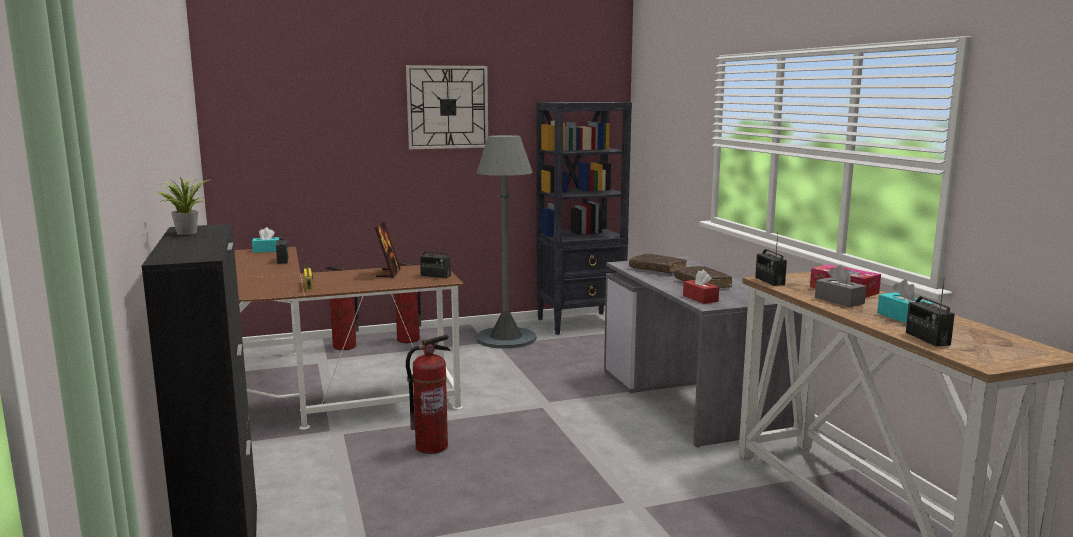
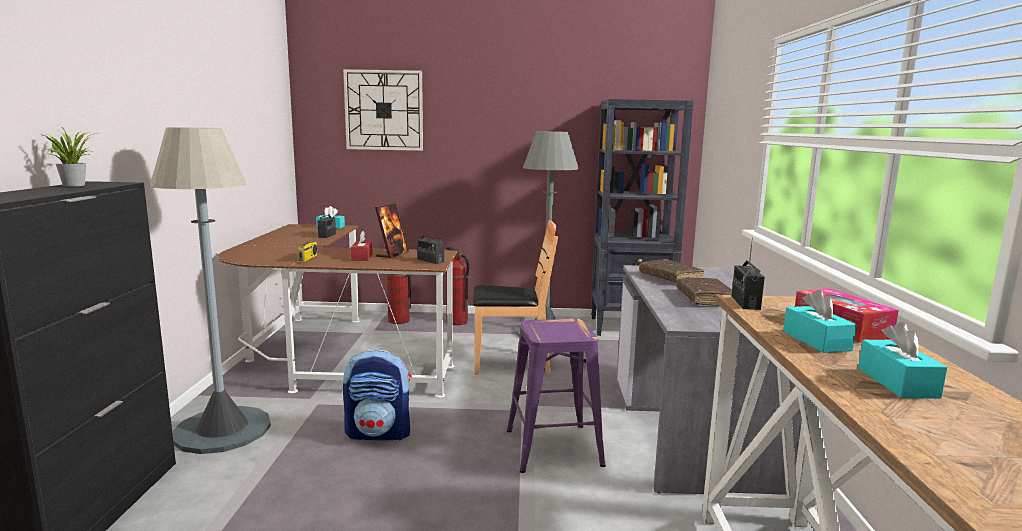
camera: 20 degrees right, 0 degrees up
wall clock [406,65,488,149] -> wall clock moved to [343,69,423,151]
fire extinguisher [406,335,450,454] -> backpack [343,349,412,441]
red tissue box [683,270,719,304] -> red tissue box moved to [351,231,373,261]
grey tissue box [815,265,866,307] -> turquoise tissue box [783,290,857,353]
radio [906,277,955,347] -> none
none -> grey floor lamp [150,127,271,454]
none -> brown chair [473,220,558,375]
none -> purple stool [507,319,606,473]

